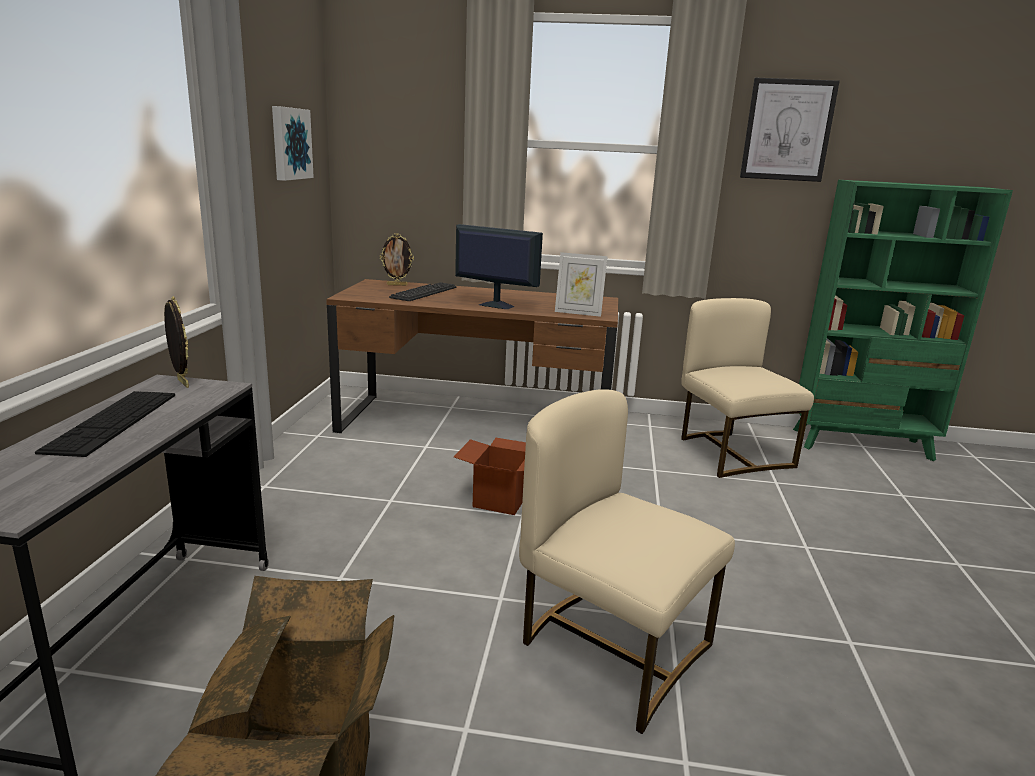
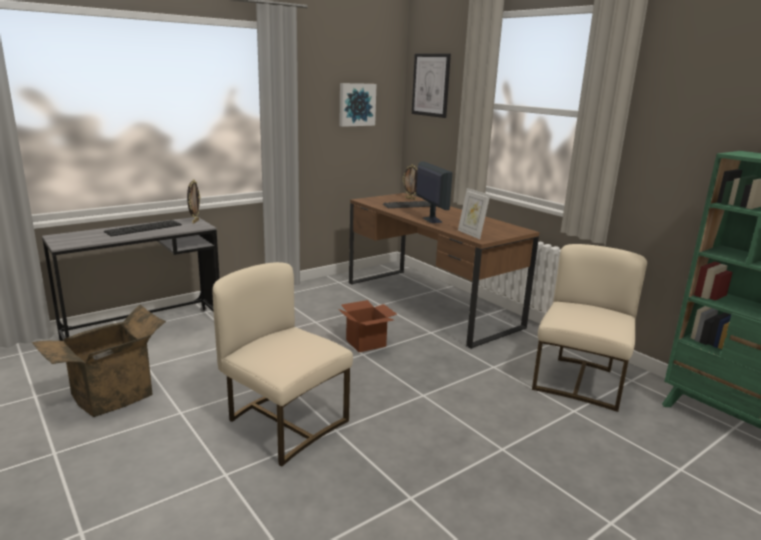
camera: 45 degrees right, 0 degrees up
beige chair [519,389,735,734] -> beige chair turned 45 degrees counterclockwise [213,262,353,467]
picture [740,78,840,182] -> picture moved to [412,53,451,118]

